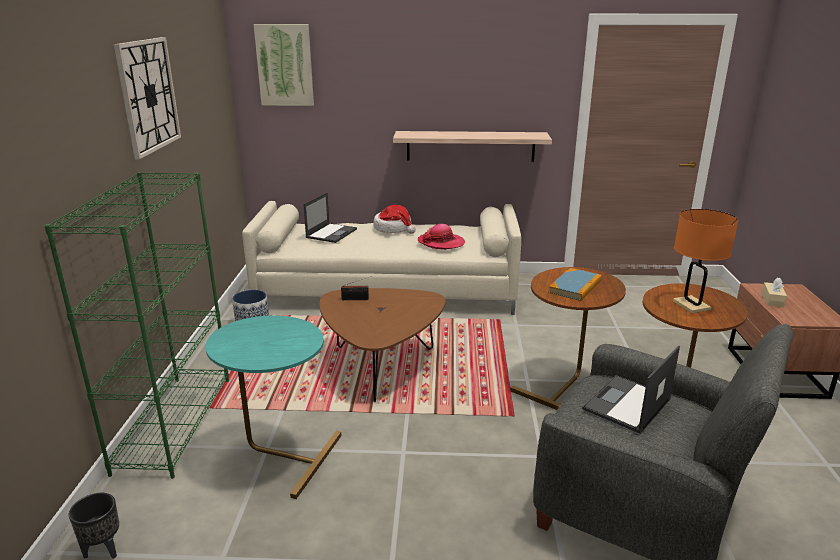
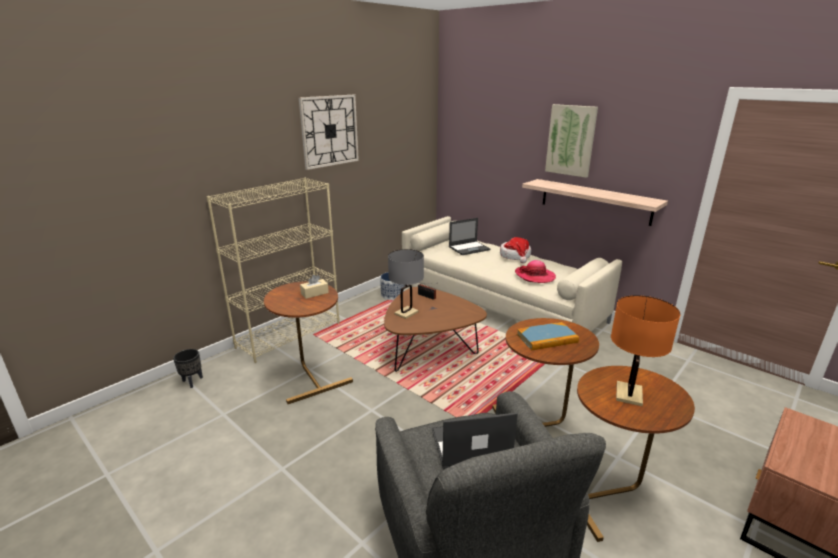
camera: 40 degrees right, 0 degrees up
green bookcase [44,172,229,479] -> beige bookcase [206,178,340,363]
turquoise side table [205,316,341,499] -> brown side table [264,281,353,404]
picture [254,24,314,106] -> picture moved to [545,104,598,178]
beige tissue box [762,277,787,307] -> beige tissue box moved to [300,275,329,299]
none -> grey table lamp [388,249,424,319]

